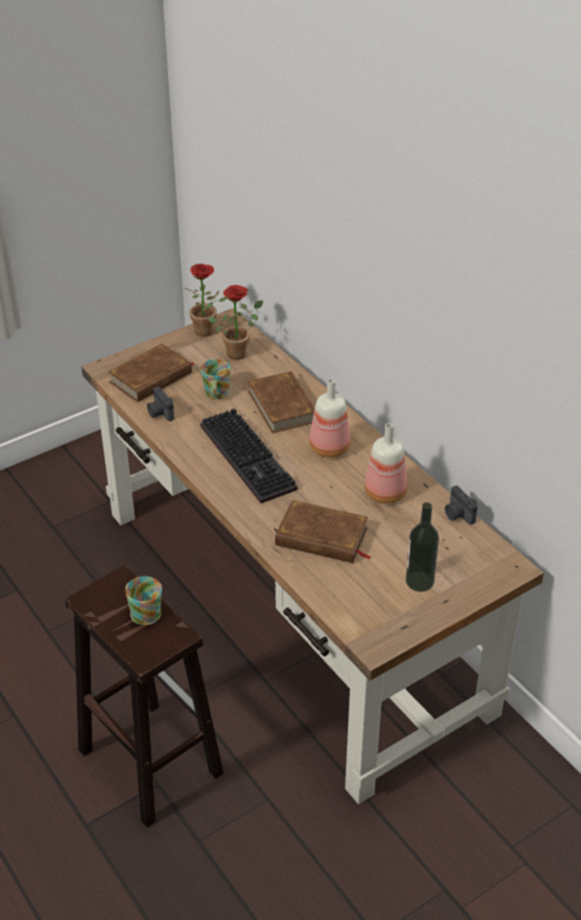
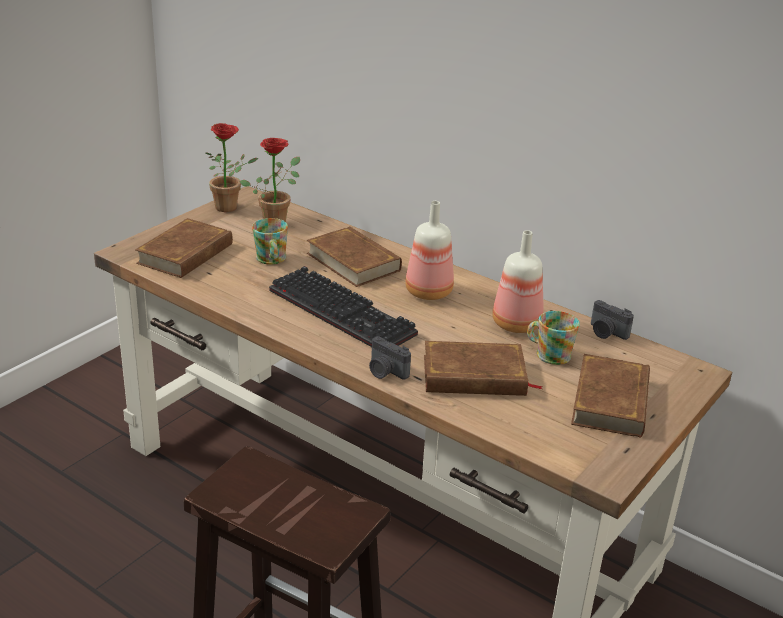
camera: 20 degrees left, 10 degrees down
mug [125,576,162,626] -> mug moved to [527,311,580,365]
camera [147,387,174,421] -> camera moved to [369,336,411,380]
bottle [406,502,439,592] -> brown book [571,354,650,438]

